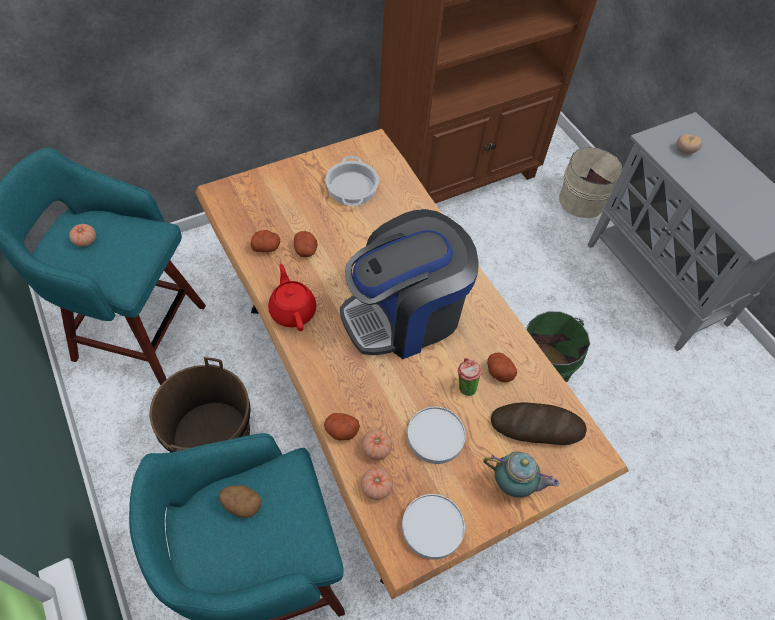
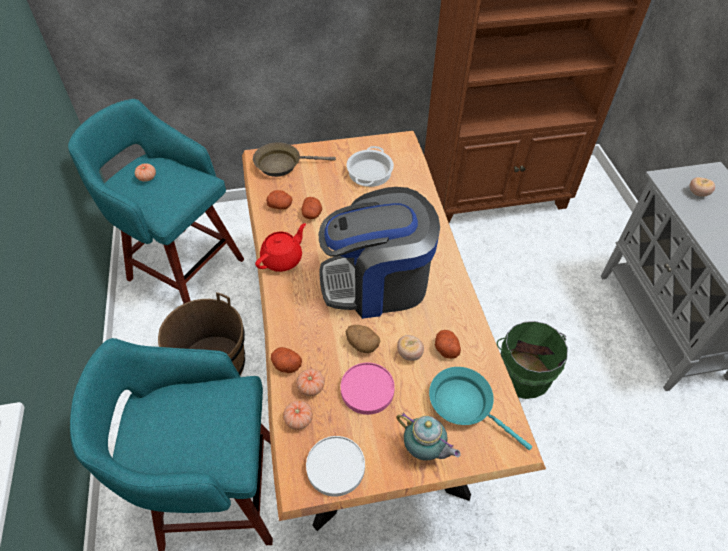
camera: 20 degrees right, 5 degrees down
potato [219,485,262,518] -> potato moved to [346,325,380,353]
red teapot [268,263,317,331] -> red teapot turned 45 degrees clockwise [255,223,306,272]
white plate [407,407,466,464] -> pink plate [341,363,395,415]
cup [458,358,481,396] -> tomato [397,335,424,361]
bread [491,402,587,445] -> turquoise frying pan [429,367,533,450]
beige bucket [559,147,622,218] -> none
none -> brown frying pan [253,142,336,177]

